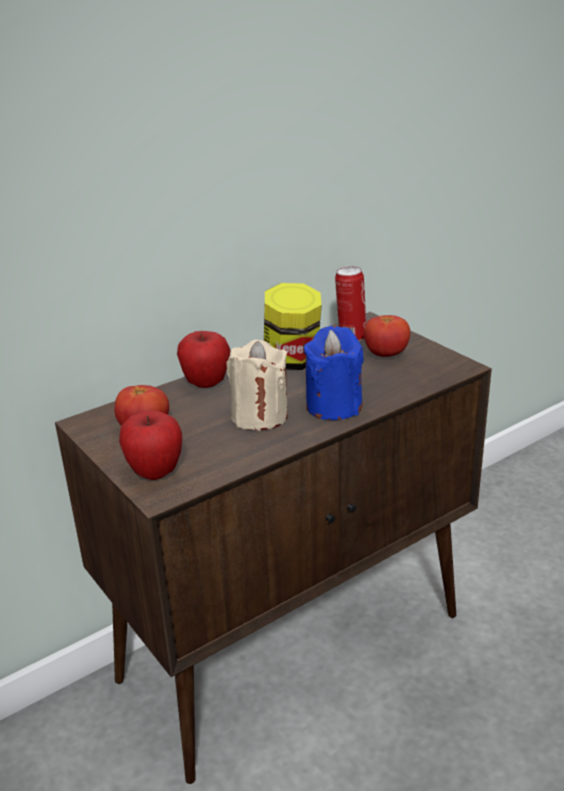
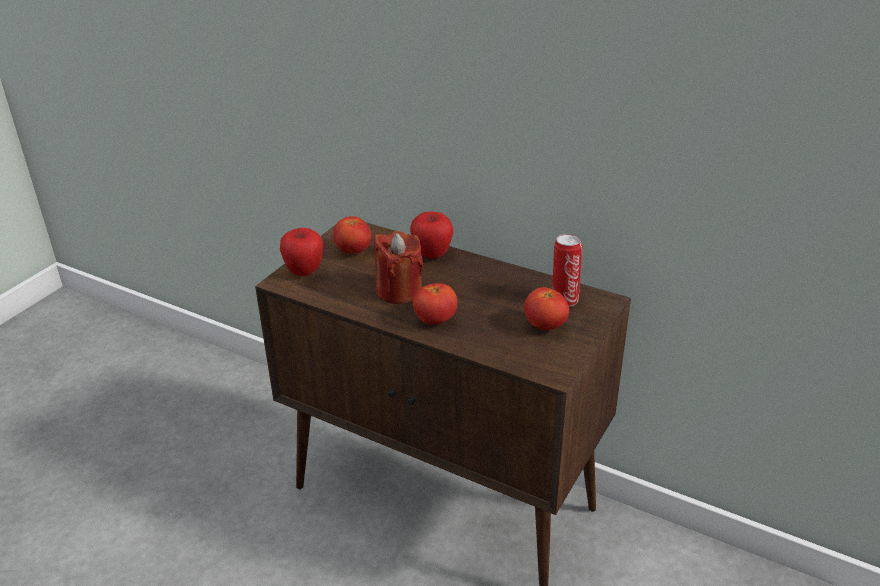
camera: 65 degrees right, 5 degrees up
beige candle [226,340,288,430] -> red candle [374,231,423,304]
jar [264,283,322,370] -> none
blue candle [304,326,364,420] -> tomato [413,283,458,325]

